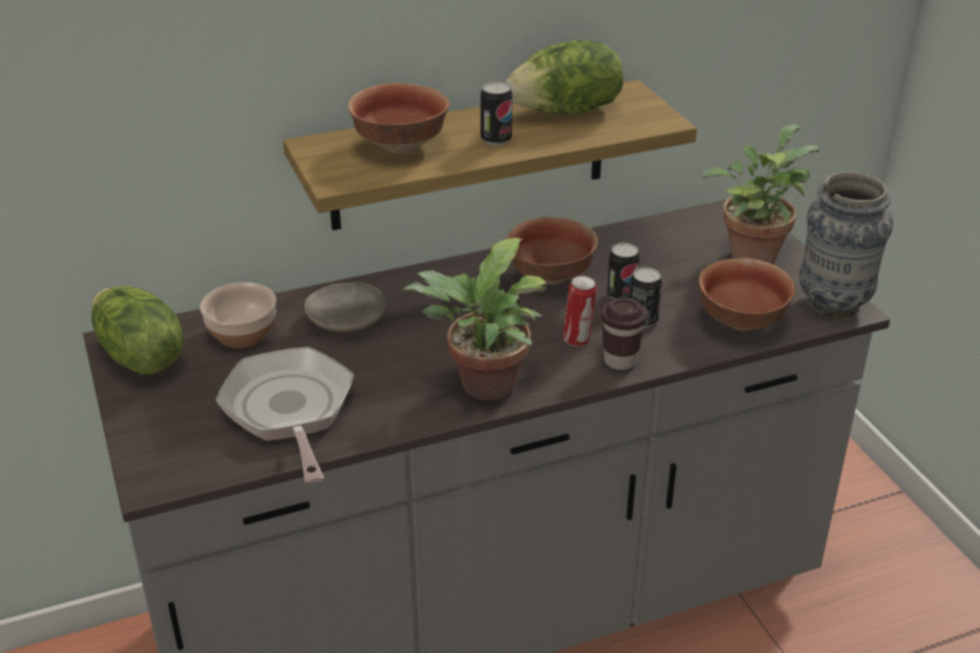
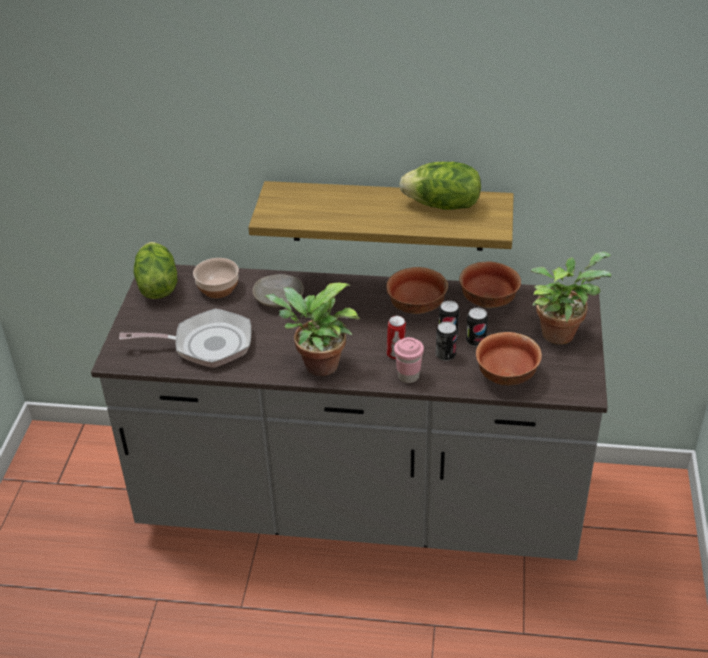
camera: 30 degrees right, 5 degrees up
frying pan [216,347,354,483] -> frying pan turned 75 degrees clockwise [119,309,251,368]
bowl [348,83,449,153] -> bowl moved to [459,262,521,308]
can [480,82,513,146] -> can moved to [466,308,488,347]
brown cup [601,298,647,370] -> pink cup [394,337,424,383]
vase [799,171,893,317] -> none

